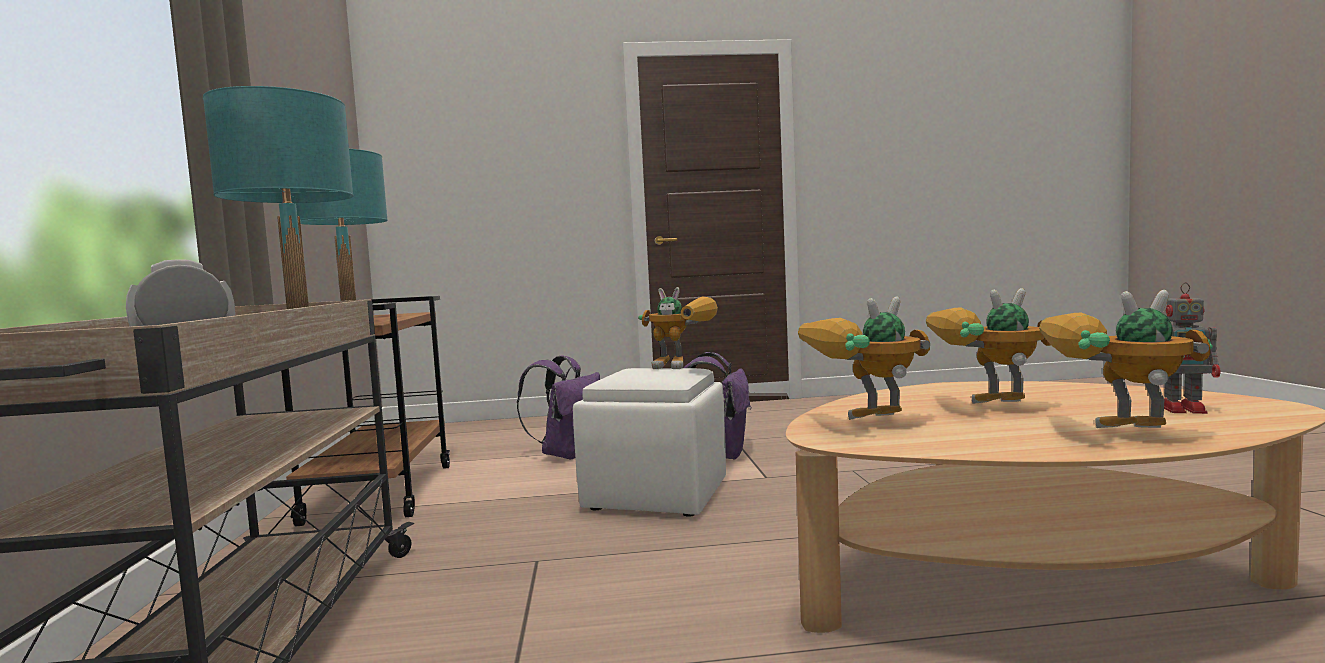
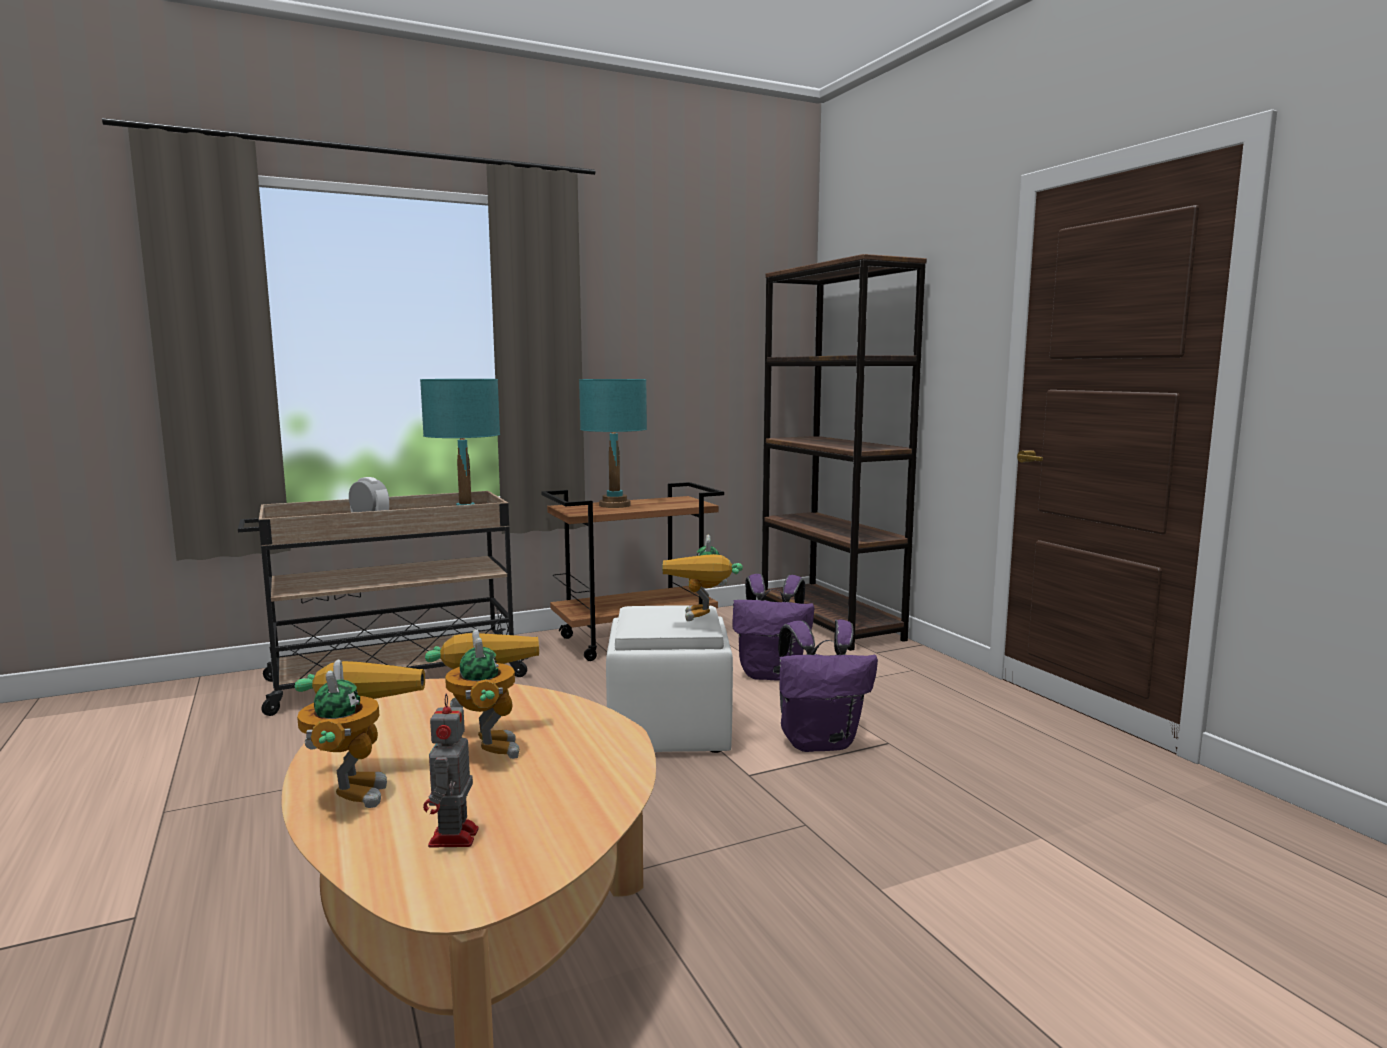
camera: 70 degrees right, 5 degrees up
toy robot [798,296,930,420] -> none
none -> brown bookcase [762,254,927,651]

